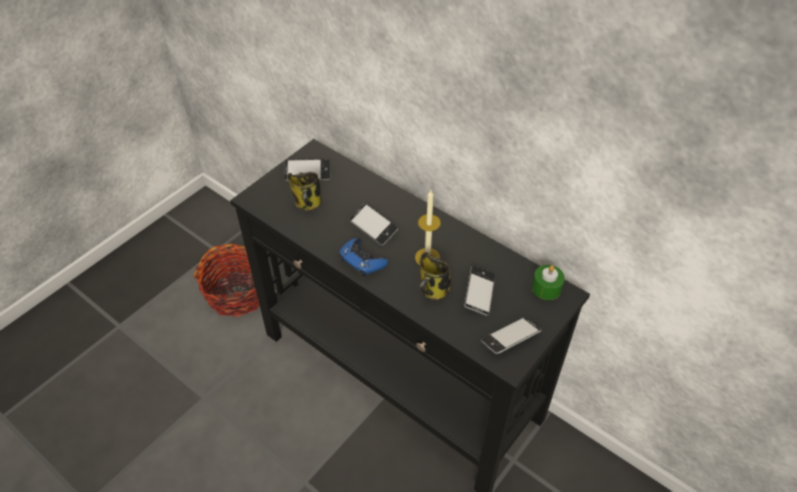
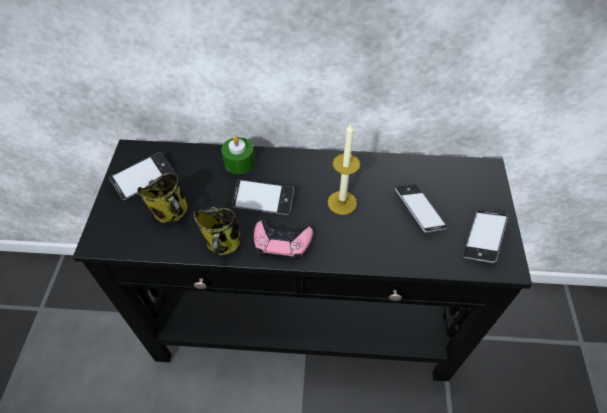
camera: 35 degrees left, 5 degrees up
basket [194,243,259,317] -> none
blue game controller [339,238,388,277] -> pink game controller [254,220,313,260]
mug [419,252,451,300] -> mug moved to [194,207,241,255]
green candle [532,265,565,300] -> green candle moved to [222,136,255,174]

